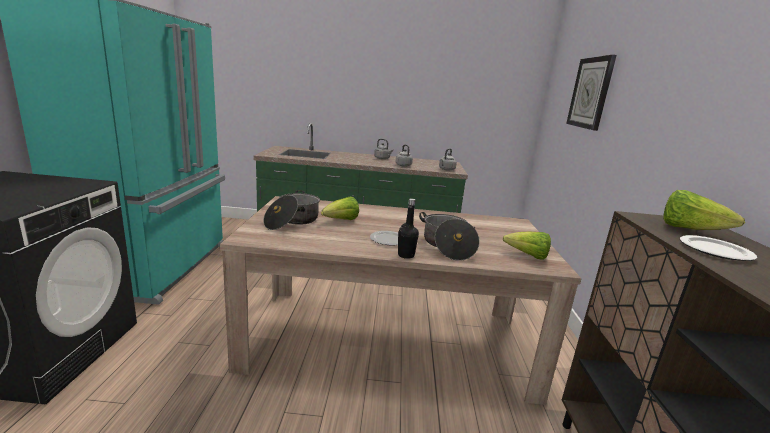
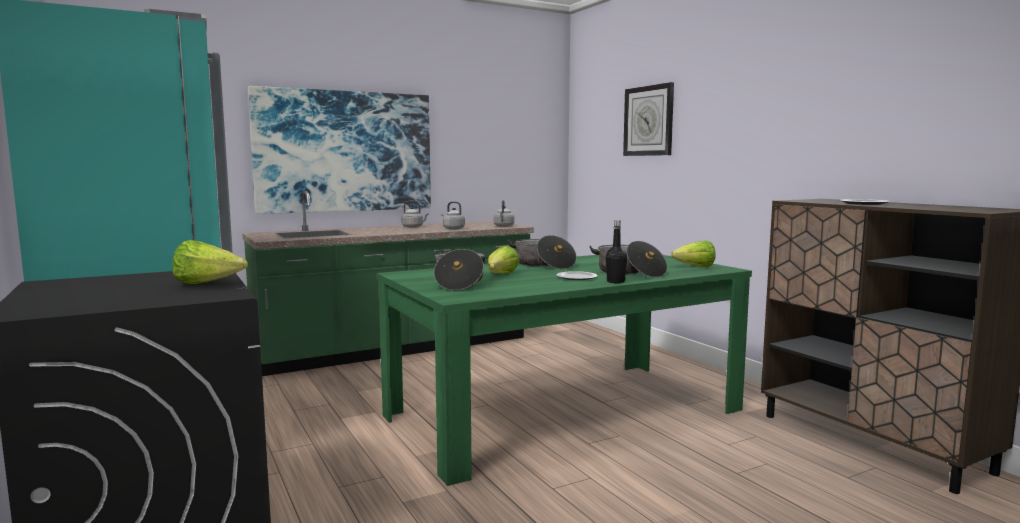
camera: 30 degrees left, 10 degrees down
beige dining table [220,196,582,405] -> green dining table [376,255,752,486]
lettuce [663,190,745,230] -> lettuce moved to [173,240,248,284]
none -> picture [248,86,431,214]
none -> cooking pot [507,235,577,269]

